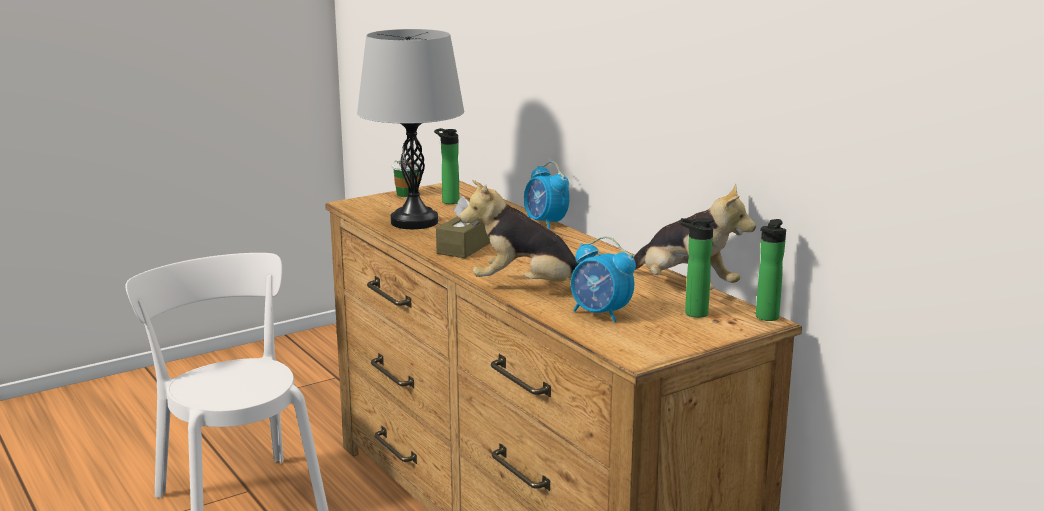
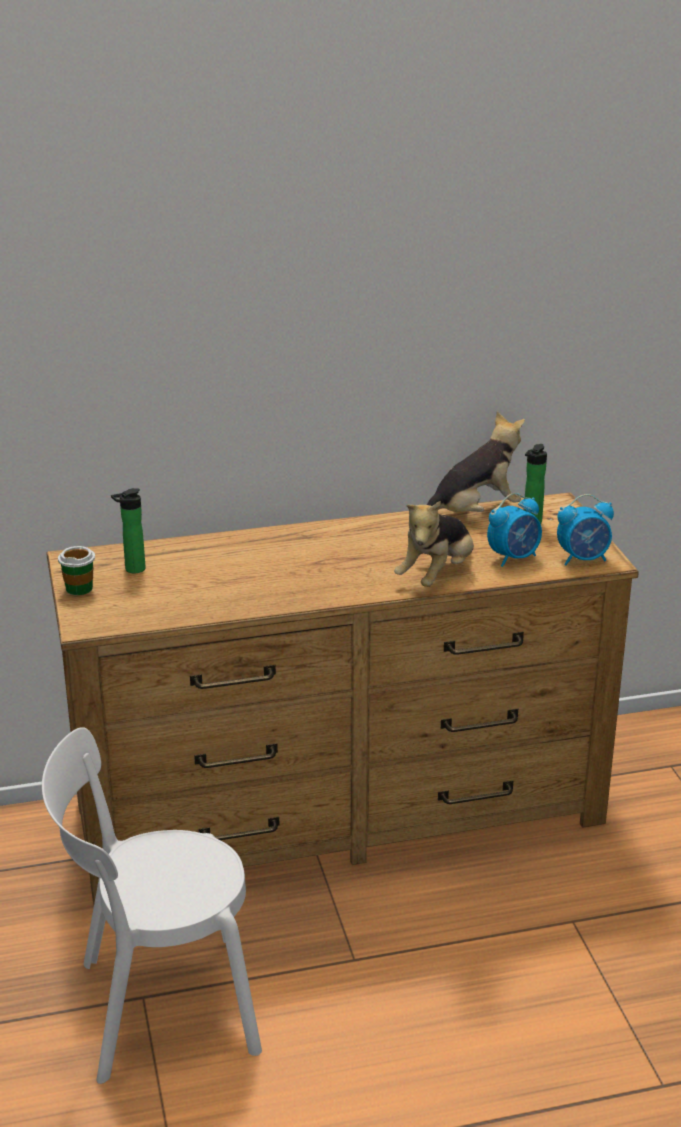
camera: 70 degrees left, 10 degrees up
grey table lamp [357,29,464,229] -> none
brown tissue box [436,196,490,258] -> none
alarm clock [524,161,570,229] -> alarm clock moved to [557,494,614,566]
bottle [756,219,786,321] -> none

